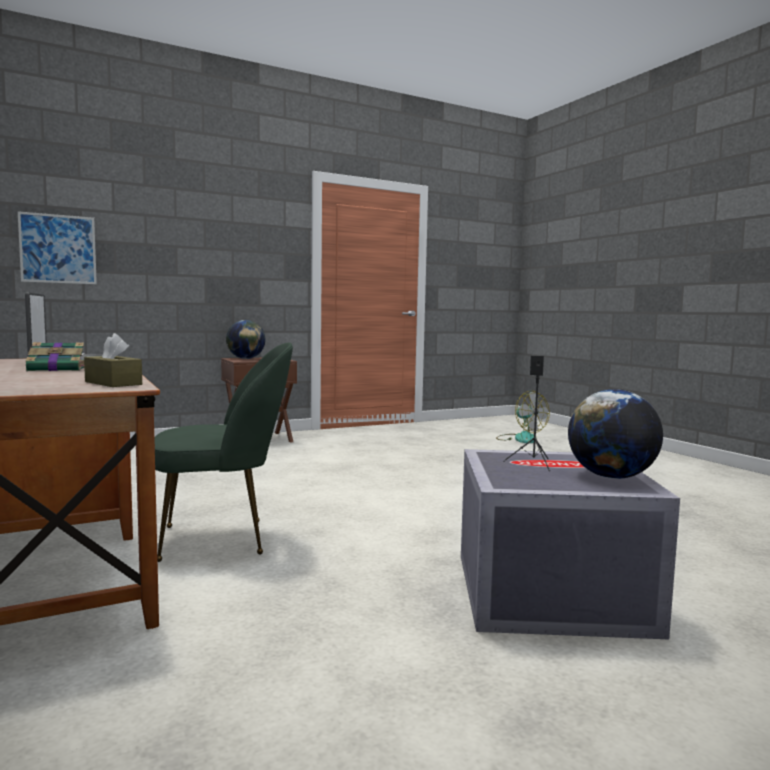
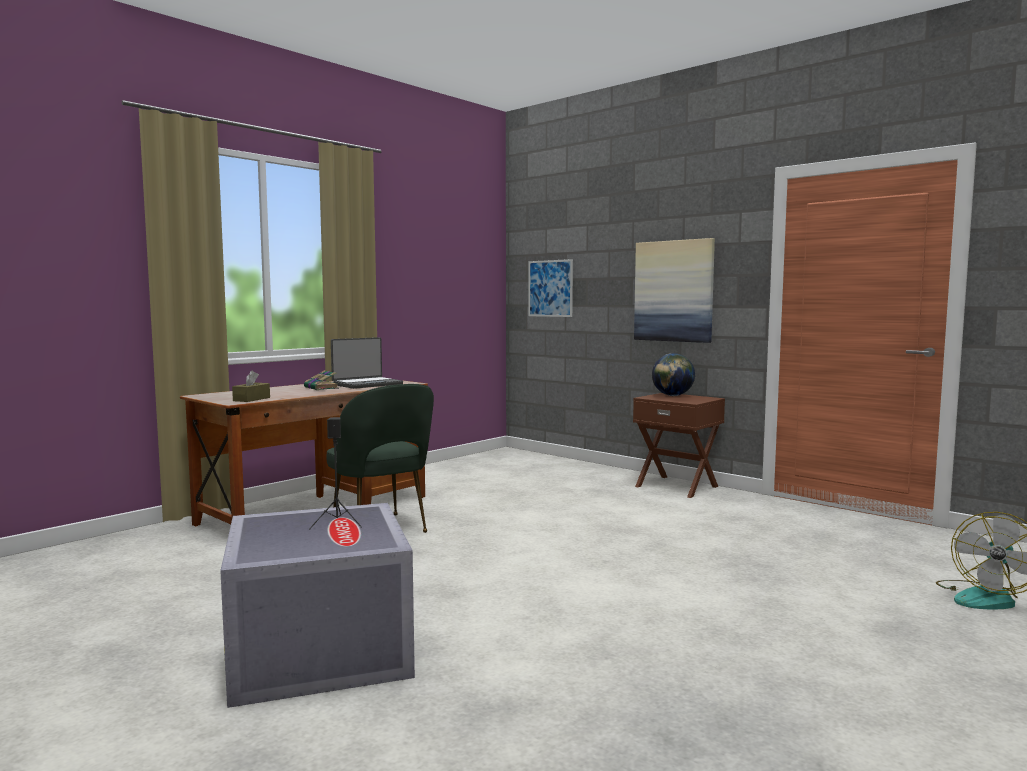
camera: 70 degrees right, 0 degrees up
globe [568,389,663,479] -> none
none -> picture [634,238,715,343]

